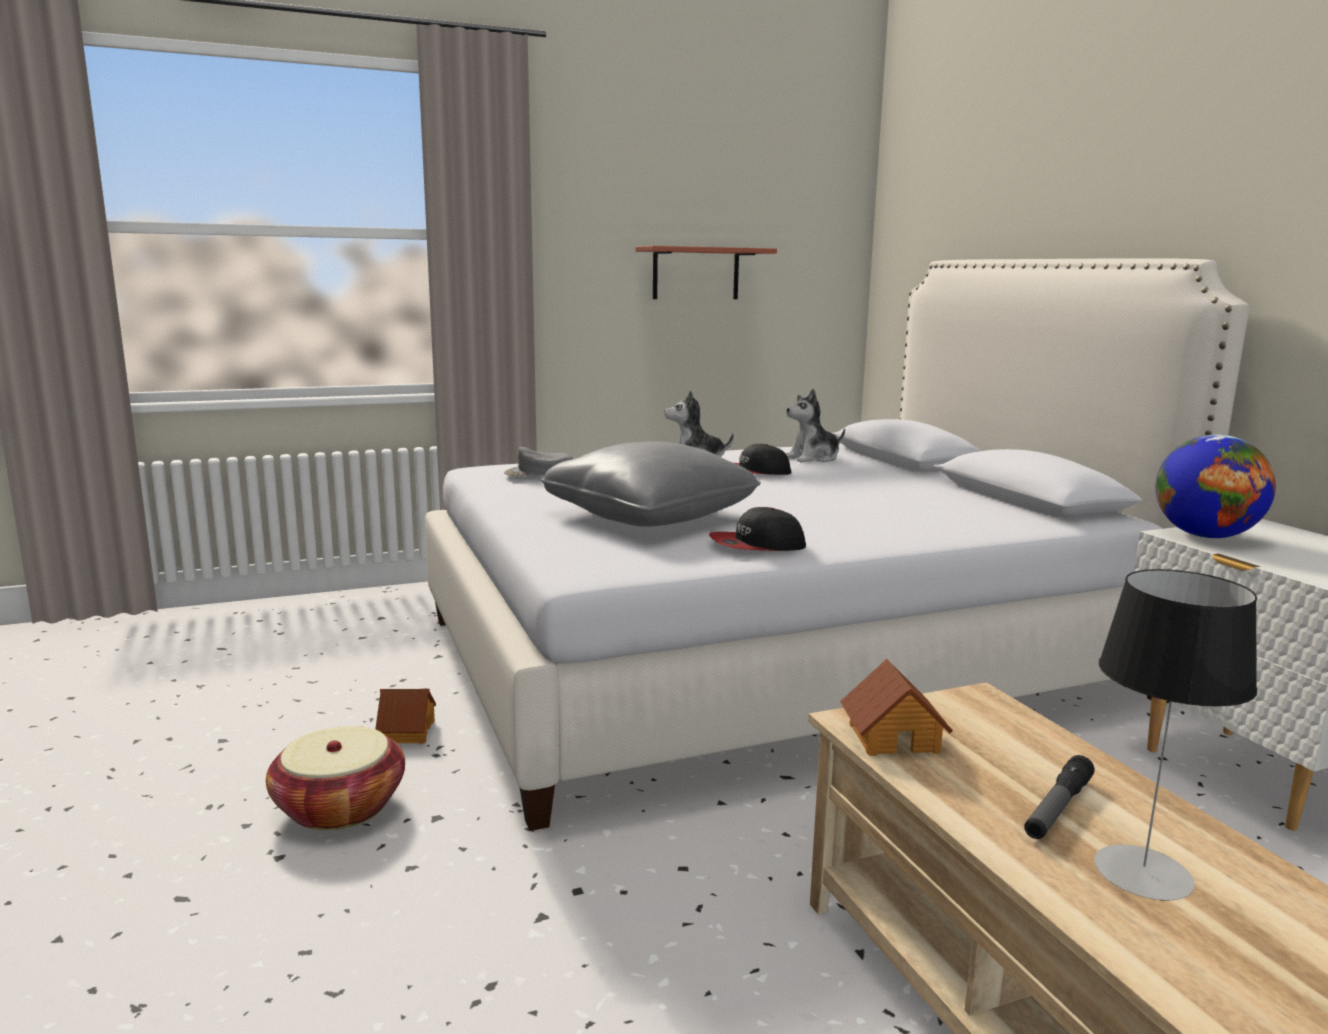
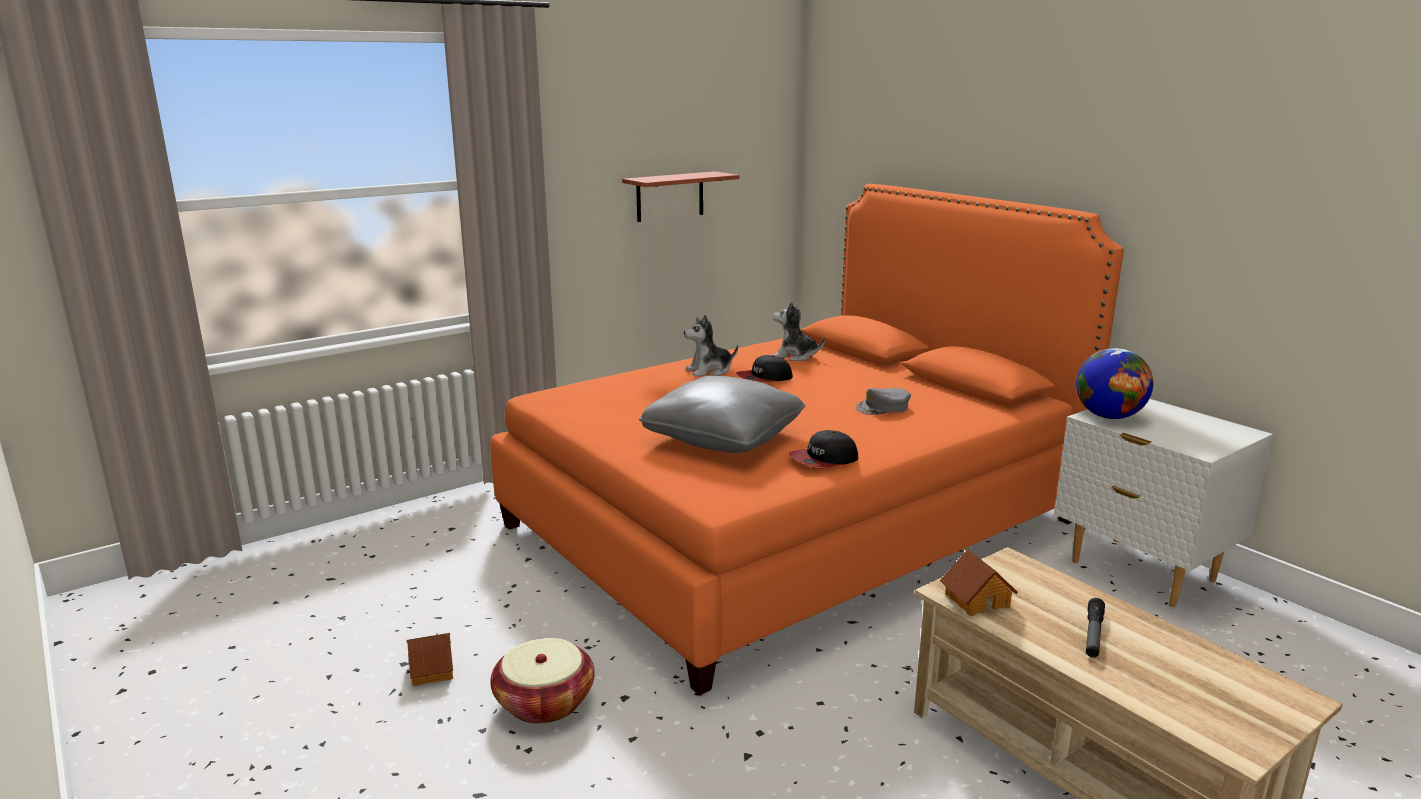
camera: 15 degrees left, 5 degrees up
toy house [375,689,436,744] -> toy house moved to [406,633,453,686]
white bed [425,258,1249,831] -> orange bed [491,184,1124,696]
grey cap [504,447,573,476] -> grey cap moved to [855,388,911,415]
plush toy [785,389,845,462] -> plush toy turned 60 degrees clockwise [773,301,825,361]
table lamp [1094,569,1257,901] -> none

